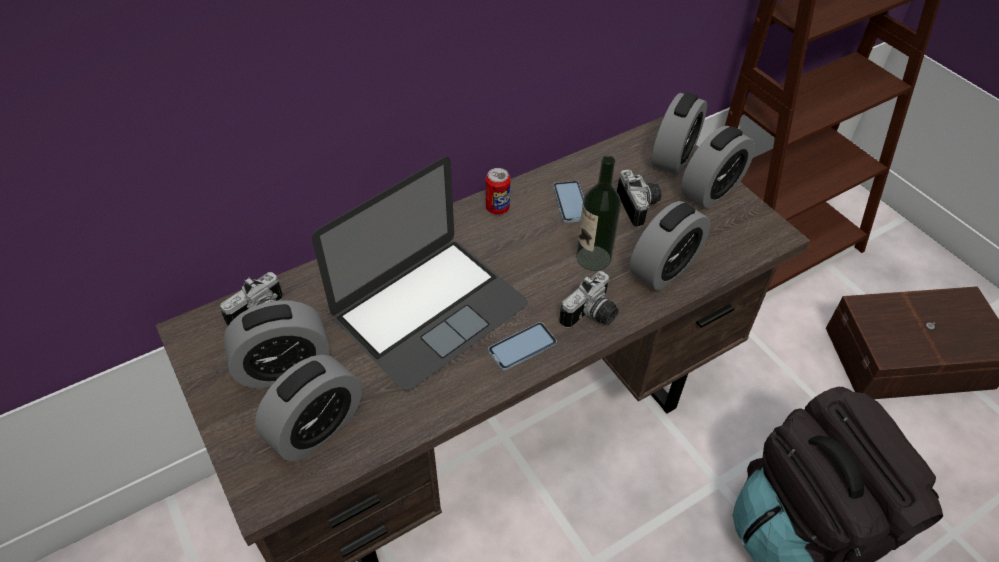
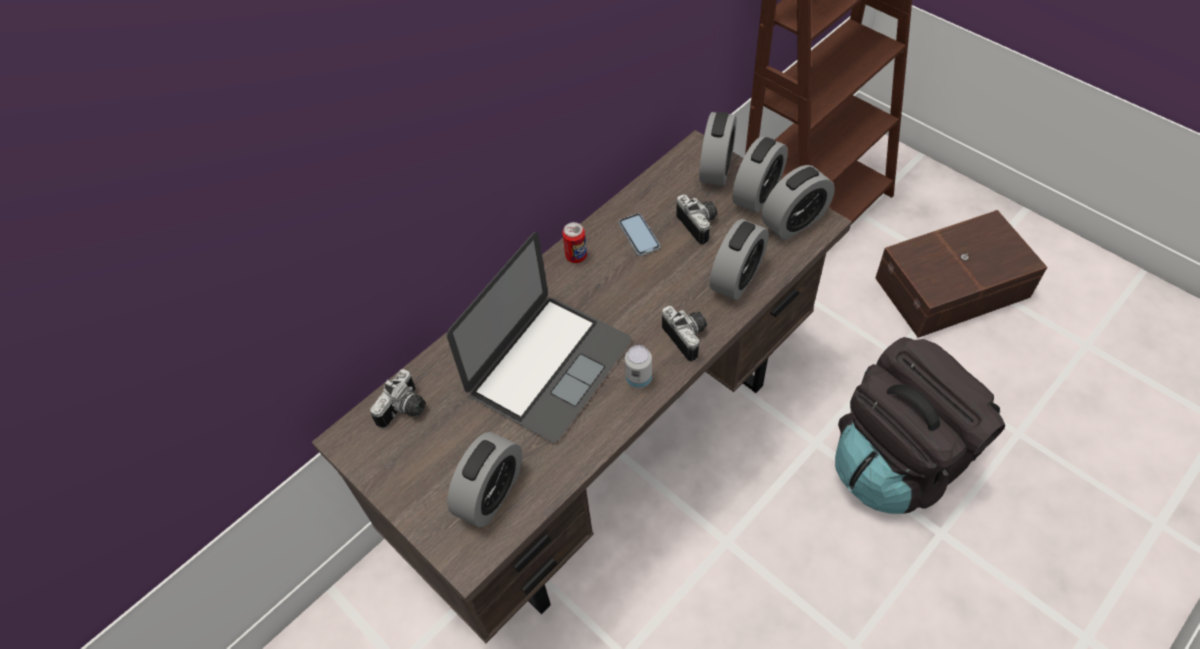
camera: 10 degrees left, 5 degrees up
alarm clock [223,301,330,389] -> alarm clock moved to [762,165,835,240]
phone [488,322,557,371] -> can [625,345,652,388]
camera [560,271,619,328] -> camera turned 60 degrees counterclockwise [662,306,707,361]
bottle [576,156,621,271] -> none

